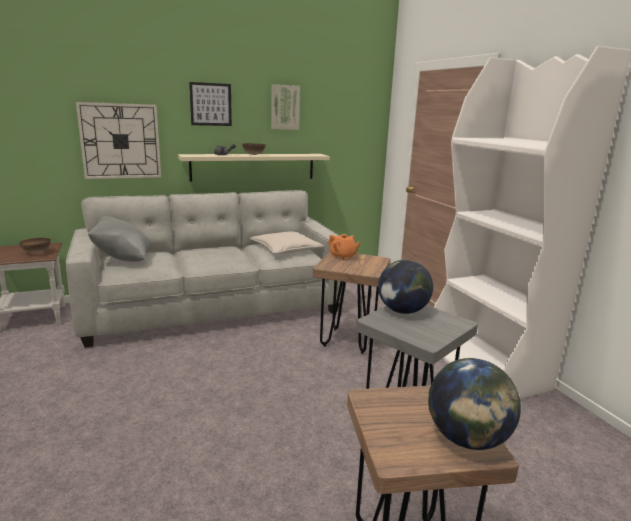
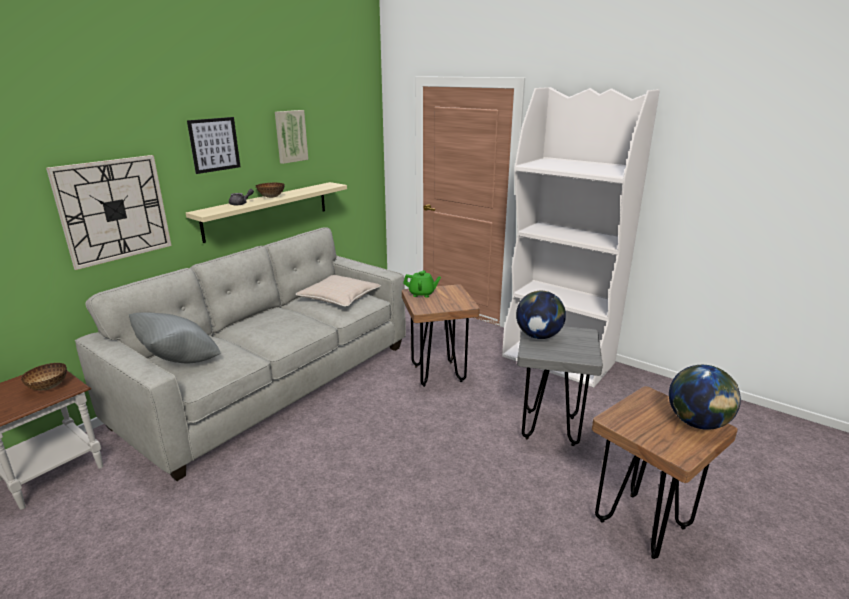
camera: 30 degrees left, 5 degrees up
orange teapot [328,234,361,260] -> green teapot [403,270,441,298]

